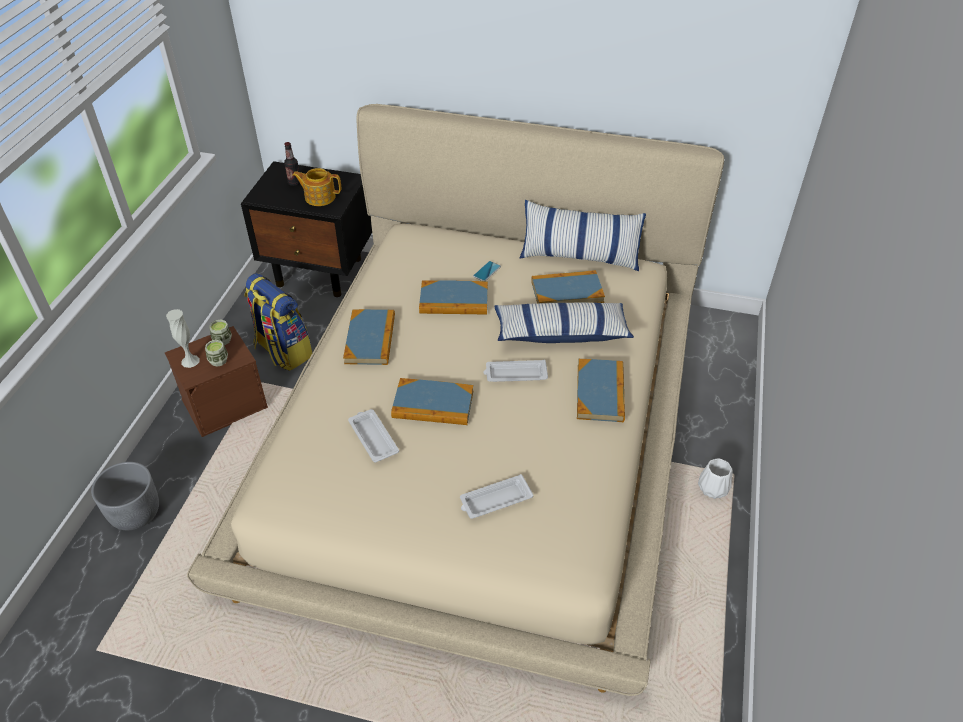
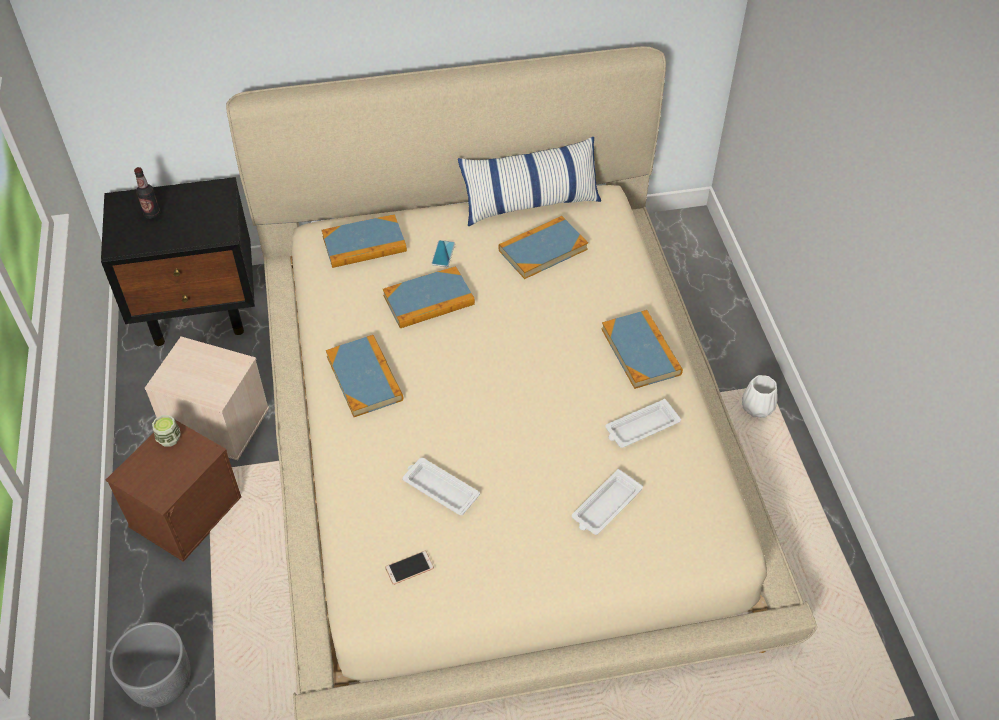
camera: 25 degrees left, 5 degrees up
white vase [166,309,200,368] -> none
cup [205,340,228,367] -> none
backpack [244,273,312,371] -> beige storage box [145,337,269,460]
teapot [292,168,341,206] -> none
book [391,378,473,425] -> book moved to [322,214,407,268]
white tray [483,360,548,382] -> white tray moved to [605,399,681,448]
pillow [494,302,634,343] -> none
none -> phone [385,551,434,585]

